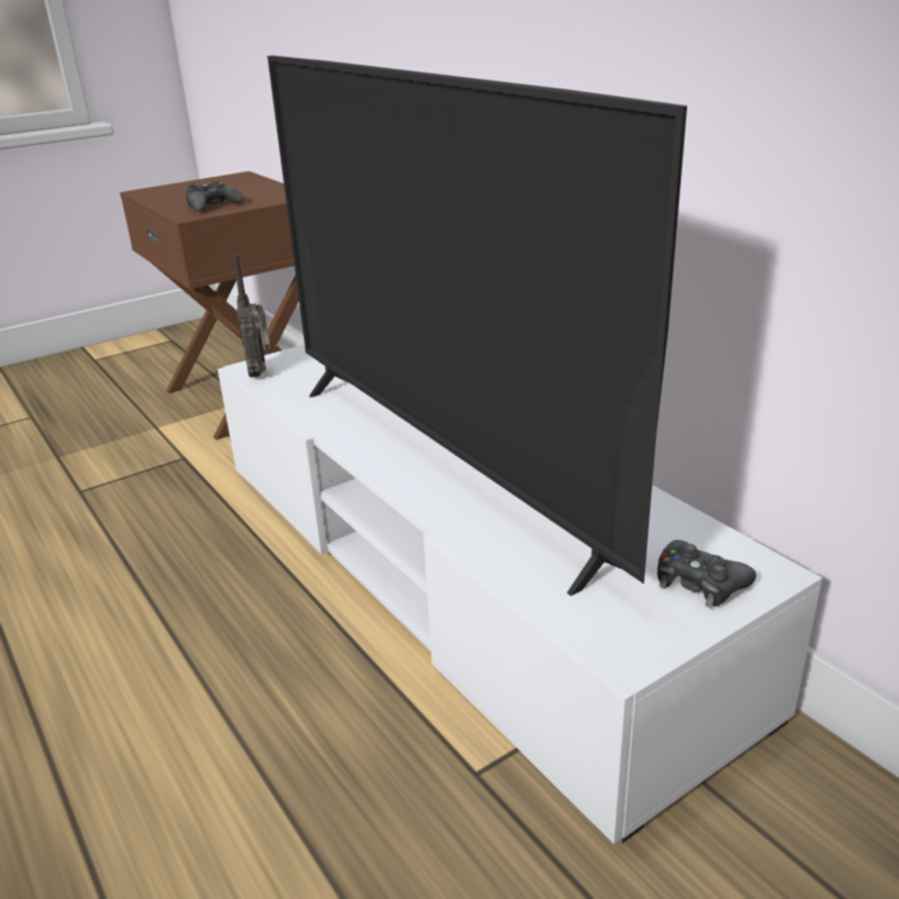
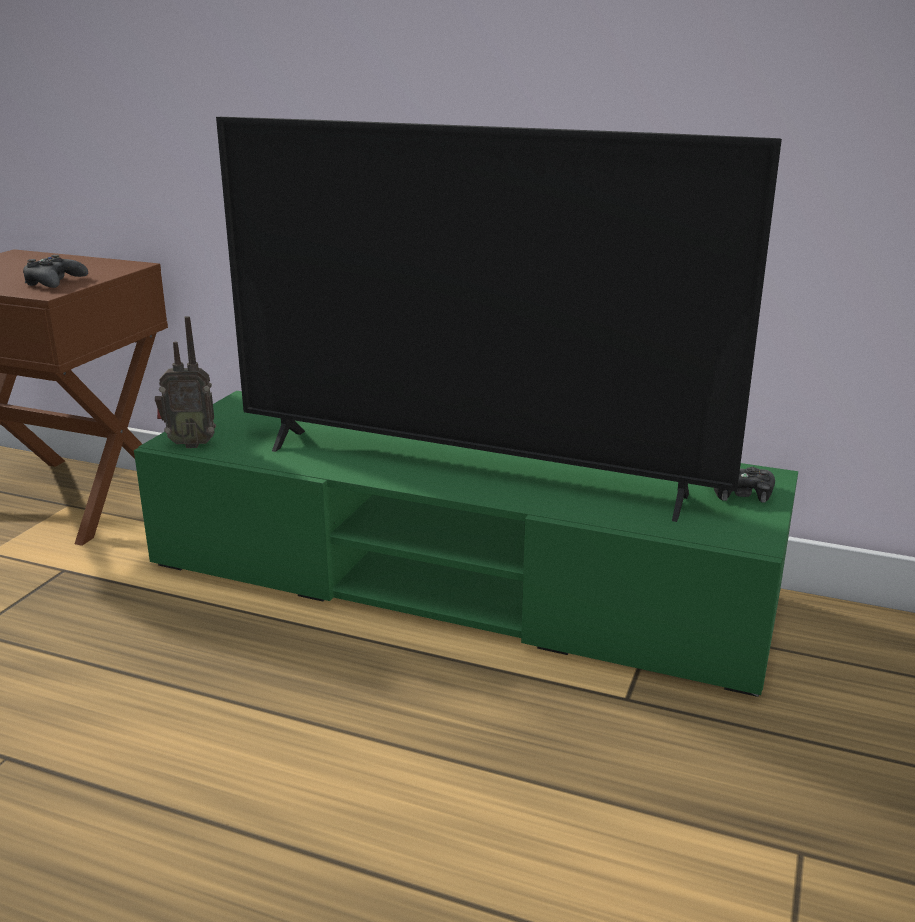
camera: 35 degrees left, 5 degrees down
white tv stand [218,344,822,844] -> green tv stand [134,391,798,697]
radio [233,254,270,378] -> radio turned 45 degrees counterclockwise [155,316,216,448]

